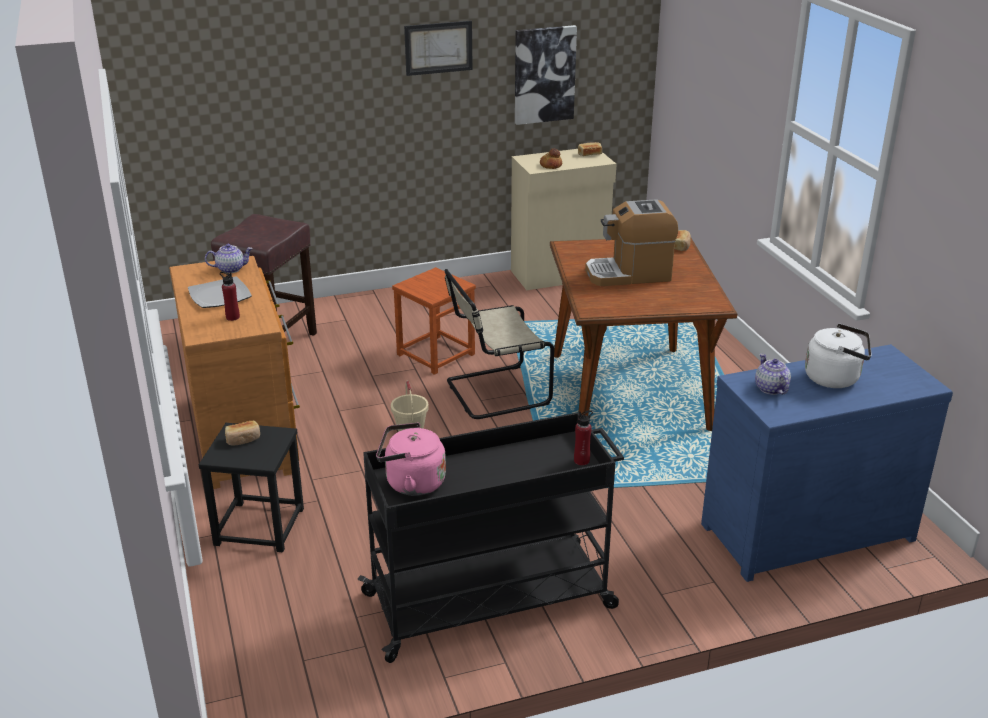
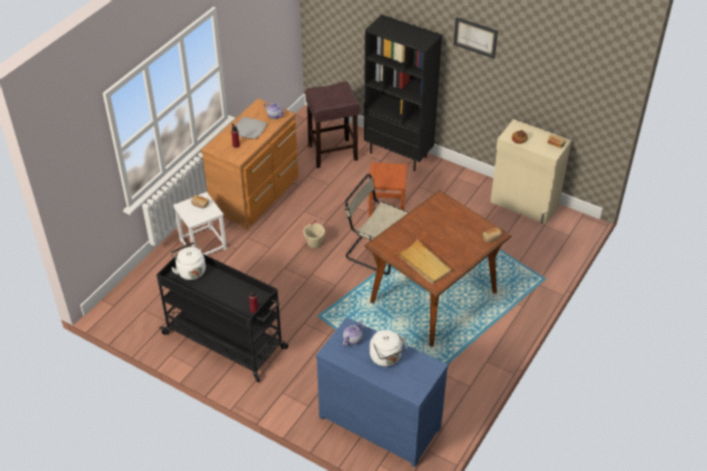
camera: 50 degrees right, 15 degrees up
black stool [199,423,304,552] -> white stool [173,192,227,255]
pink kettle [376,423,446,496] -> white kettle [170,242,206,280]
picture [515,25,577,125] -> none
coffee machine [585,199,678,286] -> none
none -> black bookcase [364,14,442,171]
none -> beige tray [396,239,452,284]

